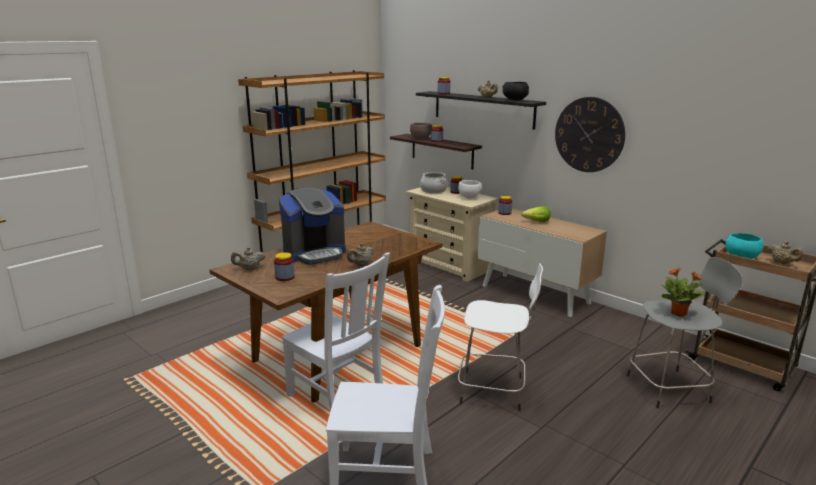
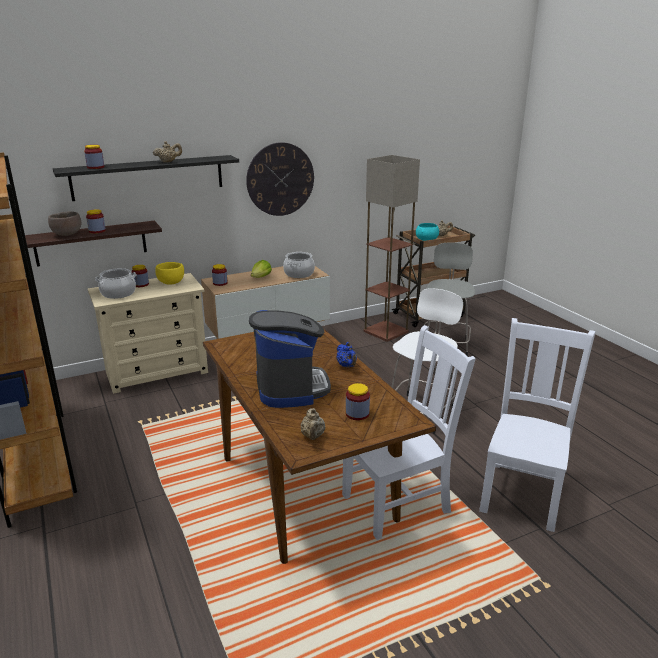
camera: 70 degrees left, 5 degrees up
beige teapot [347,243,374,266] -> blue teapot [337,342,357,367]
white bowl [458,180,482,199] -> yellow bowl [155,262,184,285]
black bowl [502,82,529,101] -> none
potted plant [660,267,706,317] -> none
none -> cooking pot [283,252,315,278]
none -> floor lamp [363,155,420,342]

